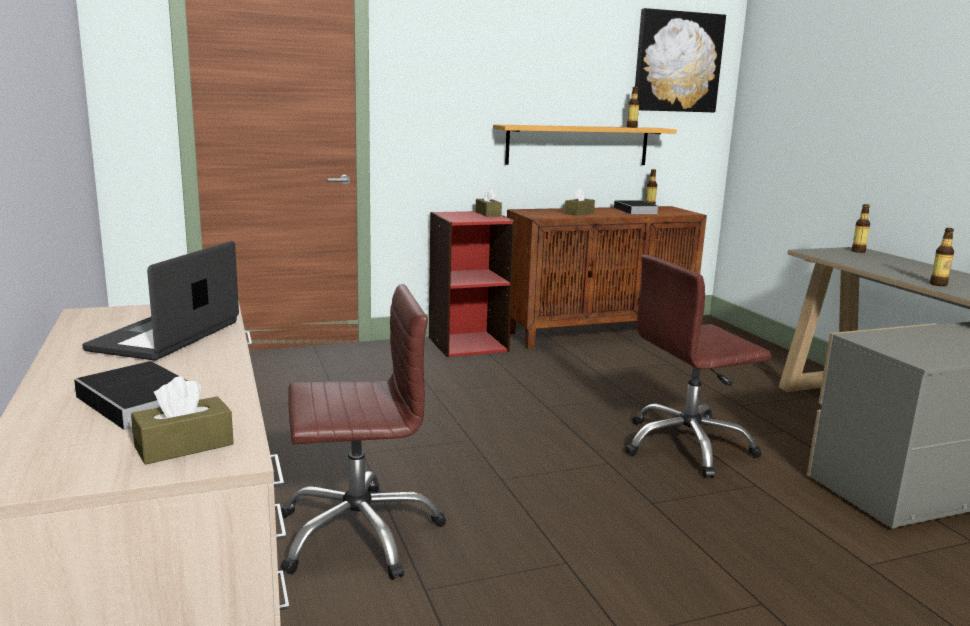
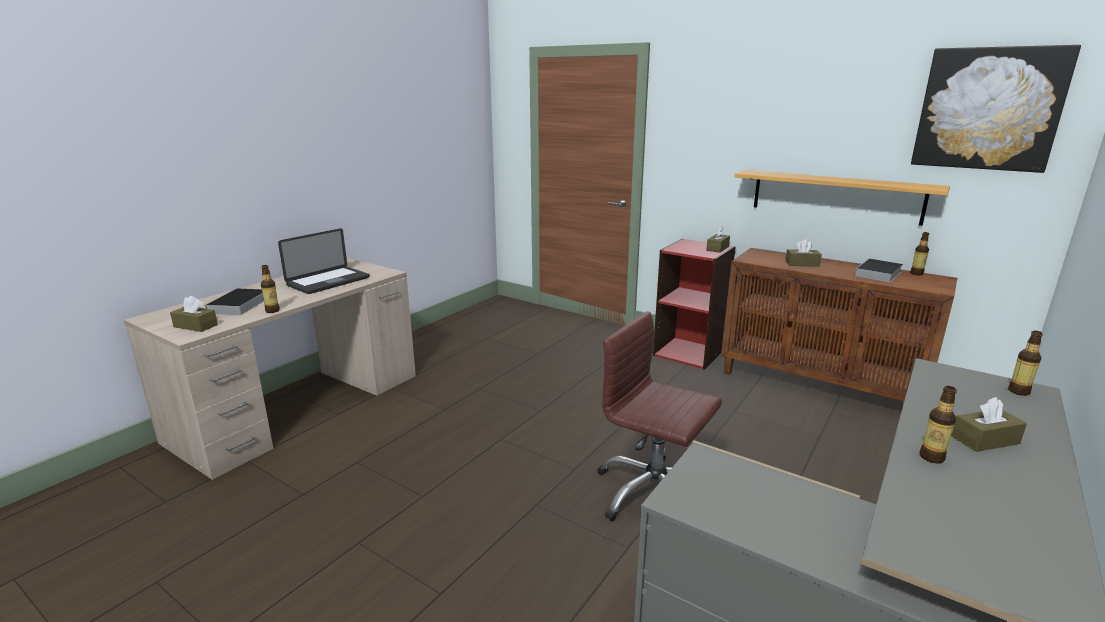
camera: 55 degrees right, 5 degrees up
laptop [82,241,239,360] -> laptop turned 150 degrees clockwise [278,228,370,294]
brown office chair [281,284,446,580] -> none
bottle [627,86,640,128] -> bottle moved to [261,265,280,313]
none -> brown tissue box [951,397,1027,452]

